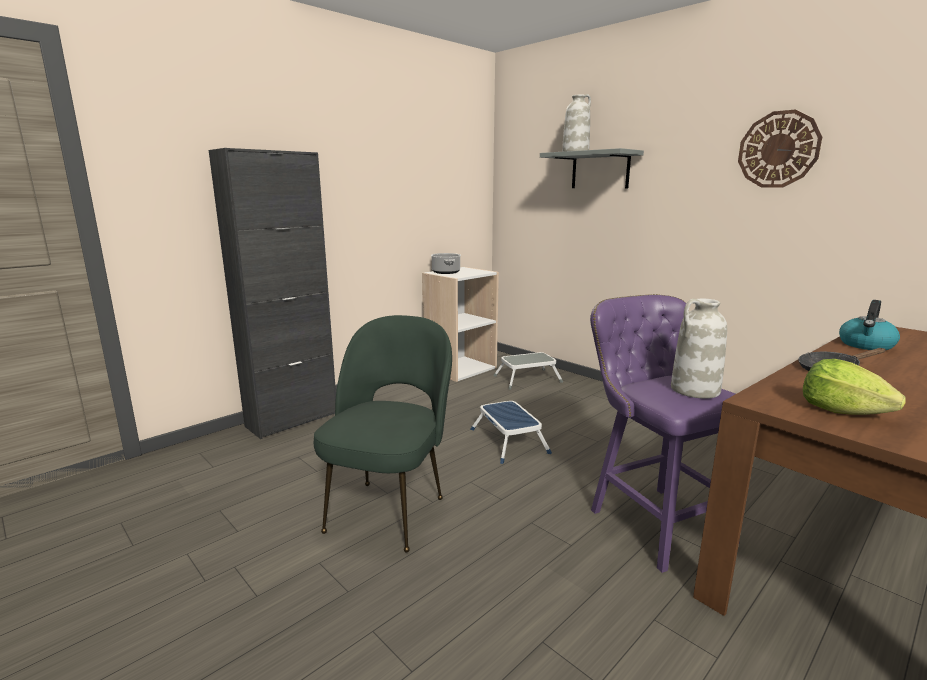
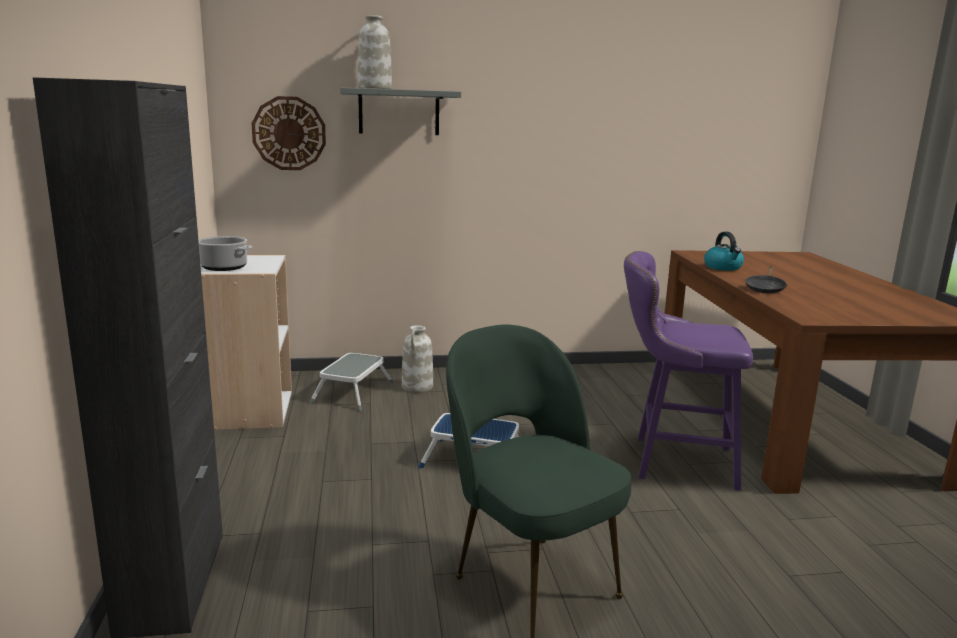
camera: 55 degrees left, 0 degrees up
white vase [671,299,727,399] -> white vase moved to [402,325,433,393]
wall clock [738,110,822,188] -> wall clock moved to [252,96,326,170]
lettuce [803,359,906,415] -> none

